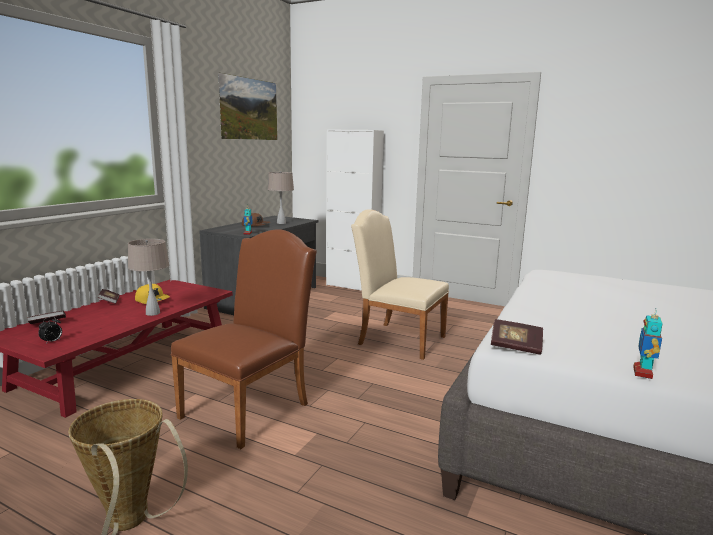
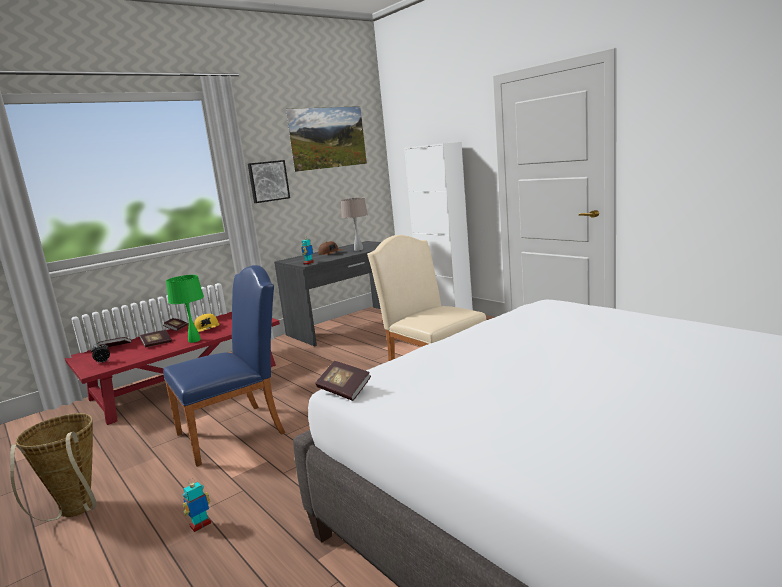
camera: 25 degrees right, 0 degrees up
beige table lamp [128,239,169,316] -> green table lamp [166,275,204,343]
brown chair [170,229,317,449] -> blue chair [163,265,286,467]
toy robot [633,308,663,379] -> toy robot moved to [183,482,211,532]
none -> book [140,330,172,348]
none -> picture [248,160,290,203]

